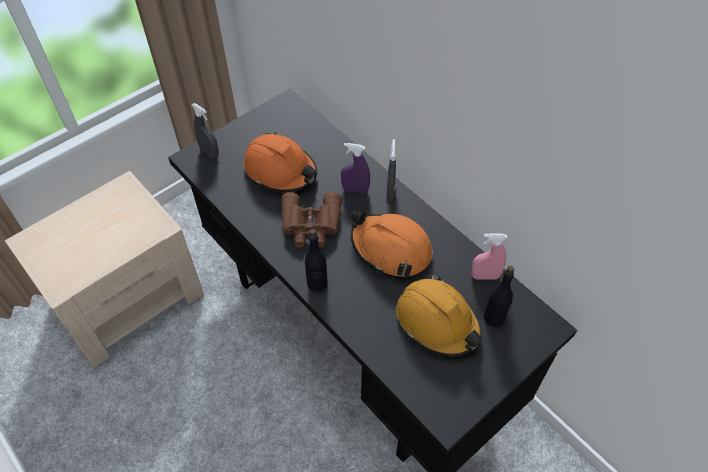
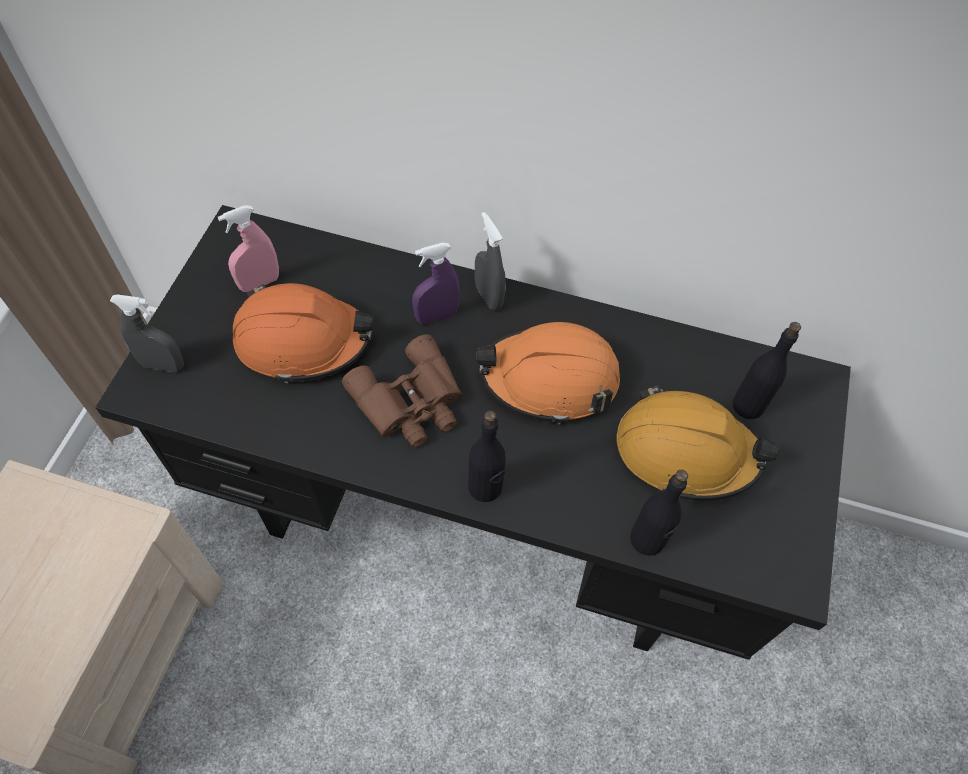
camera: 35 degrees left, 5 degrees up
pink spray bottle [471,233,507,280] -> pink spray bottle moved to [218,206,279,292]
none -> black bottle [630,470,688,556]

